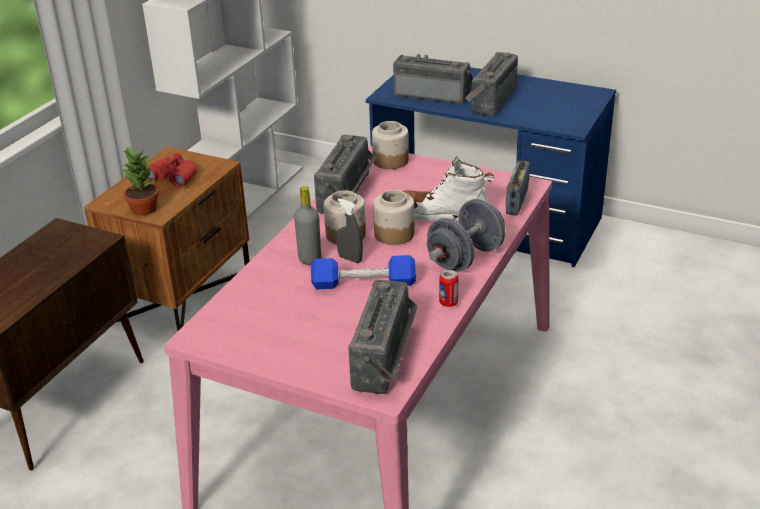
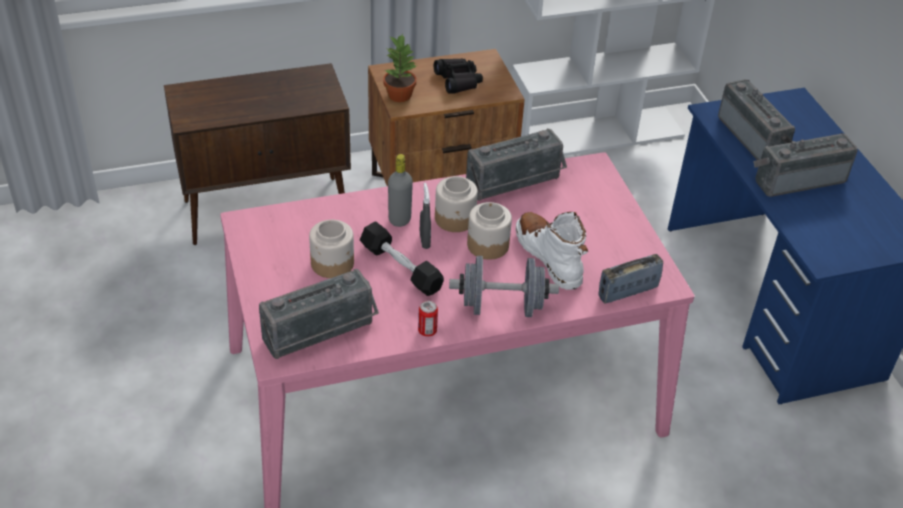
camera: 45 degrees right, 10 degrees up
red binoculars [146,153,197,188] -> black binoculars [434,59,483,94]
blue dumbbell [311,255,416,289] -> black dumbbell [360,221,444,296]
jar [372,121,409,169] -> jar moved to [309,220,354,278]

